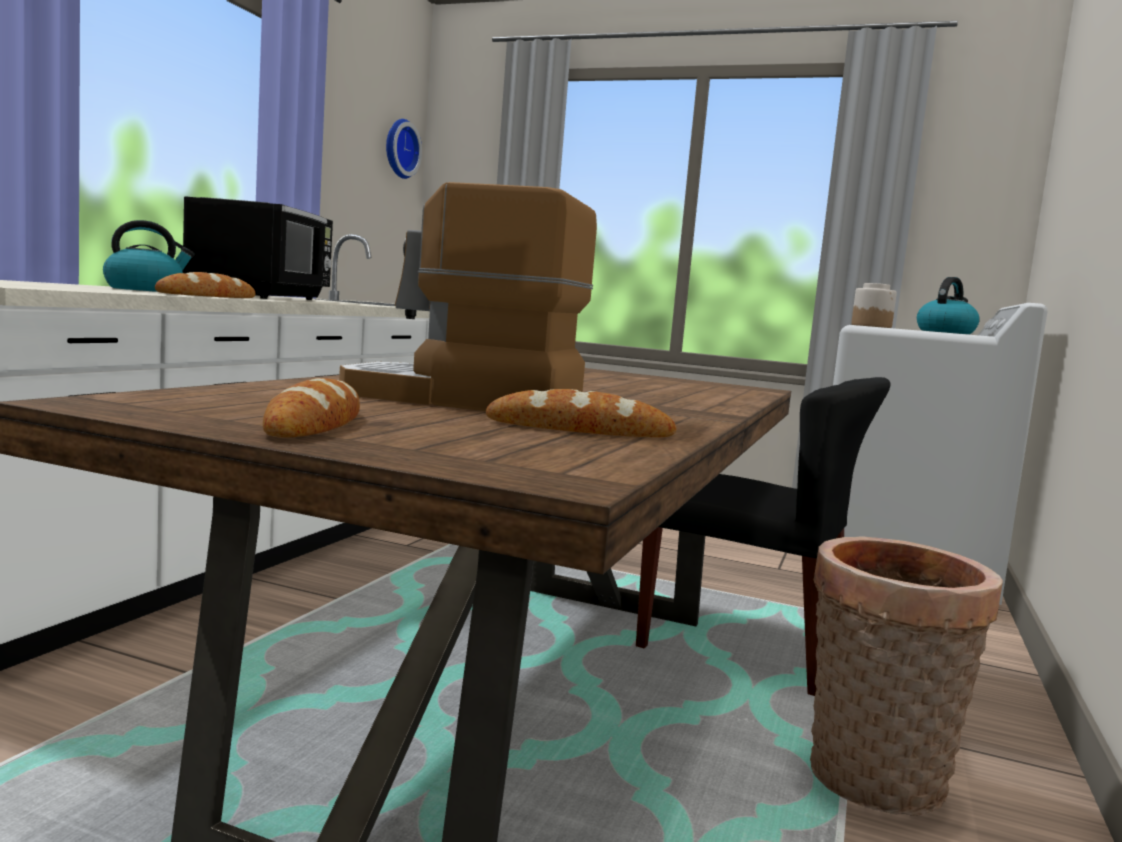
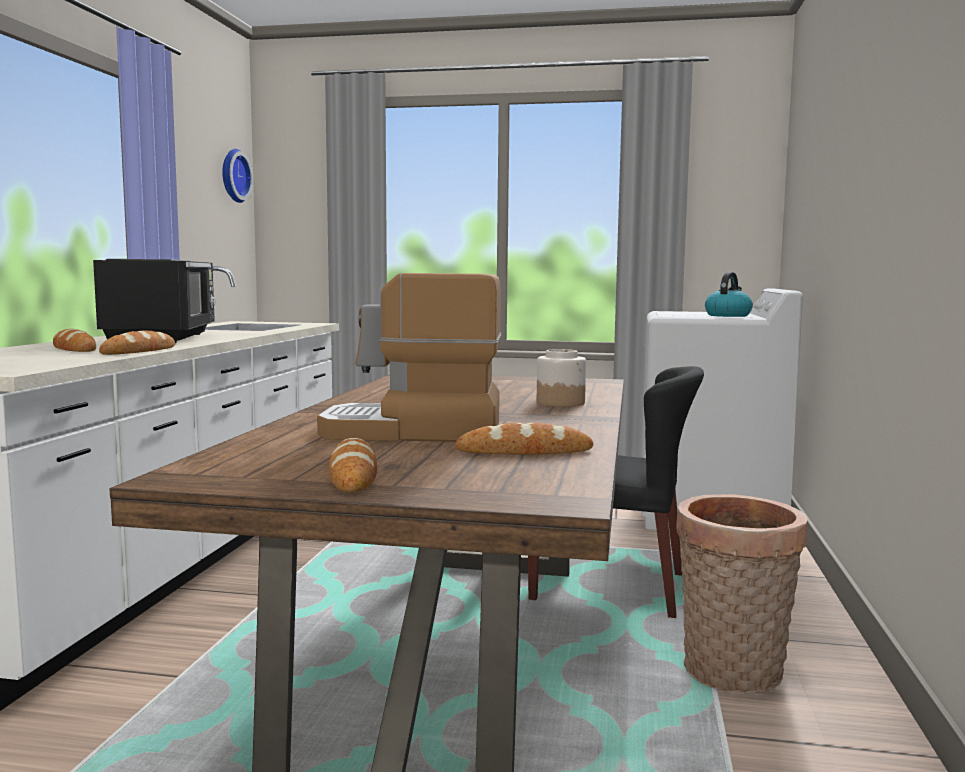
camera: 10 degrees left, 0 degrees up
kettle [103,220,195,292] -> bread [53,329,96,352]
jar [851,283,897,328] -> jar moved to [537,349,586,407]

